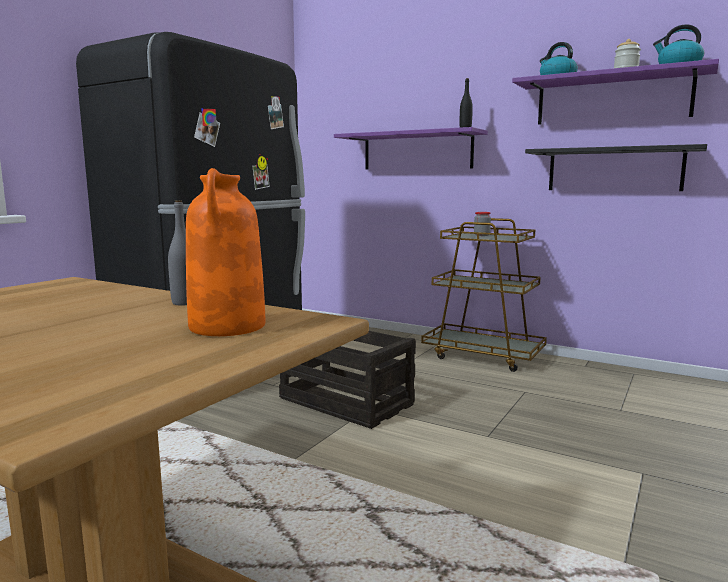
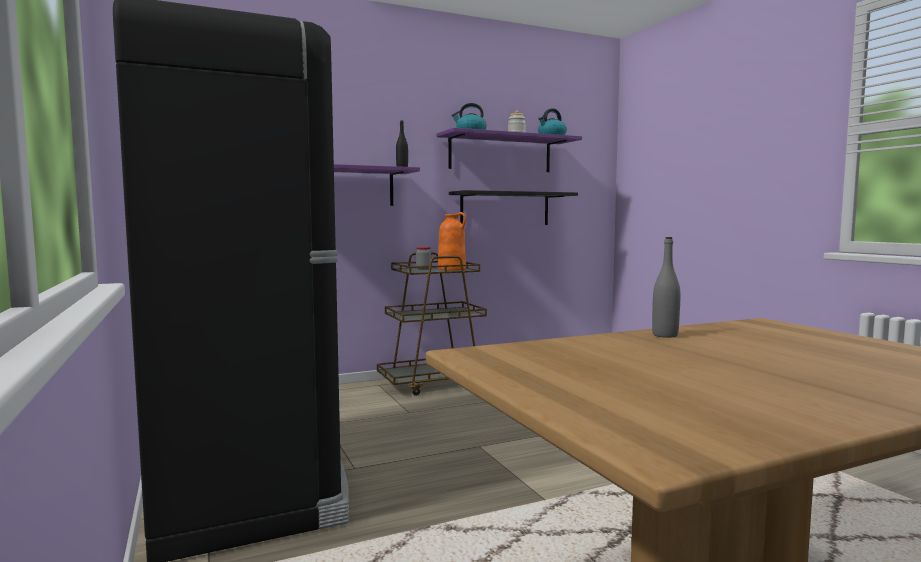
camera: 55 degrees left, 5 degrees down
orange vase [186,168,266,336] -> orange vase moved to [438,212,466,271]
crate [279,331,416,429] -> none

